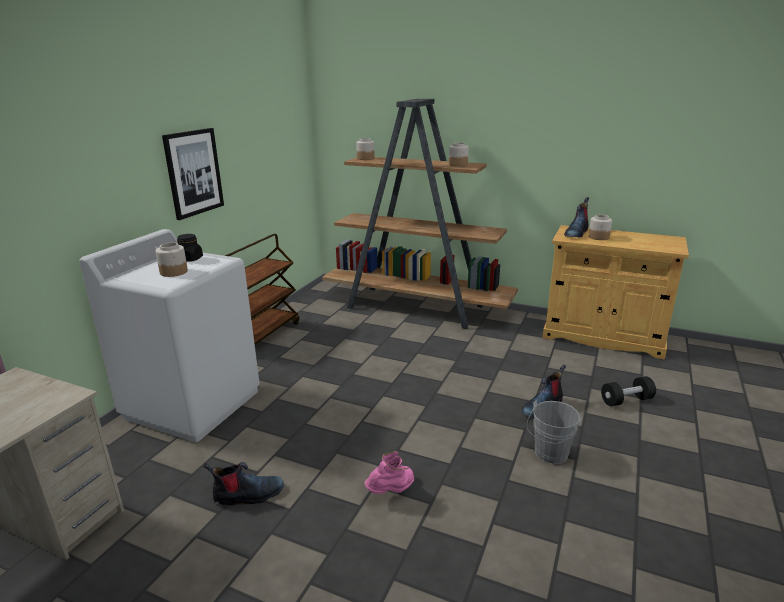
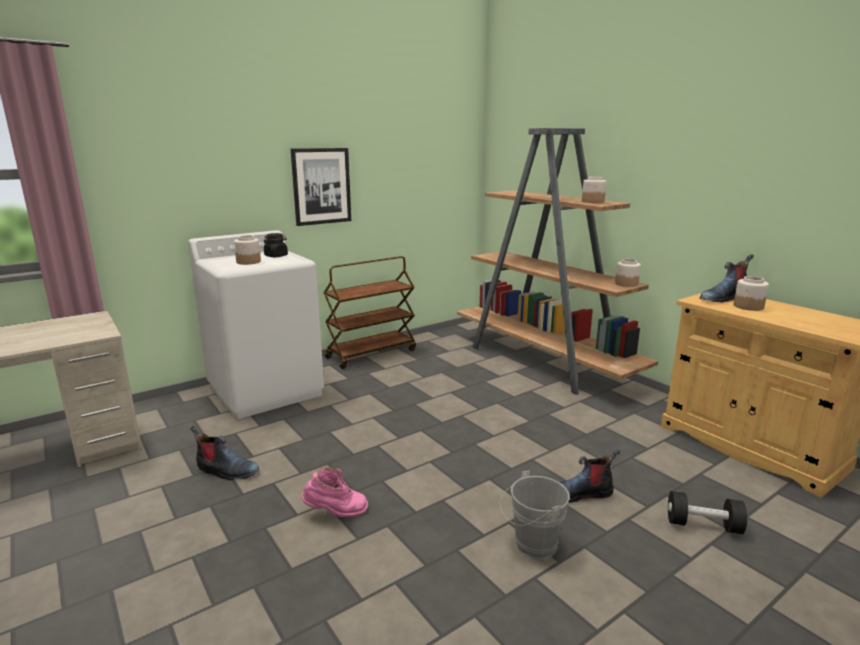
camera: 30 degrees right, 5 degrees down
jar [356,138,375,160] -> jar moved to [615,259,641,287]

